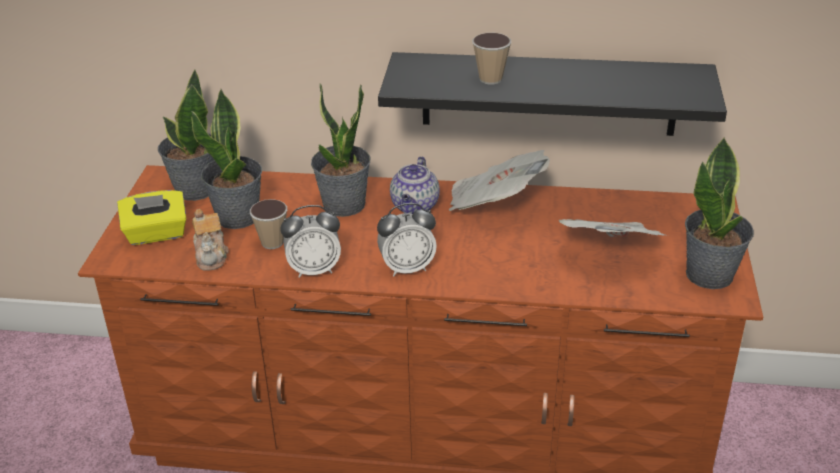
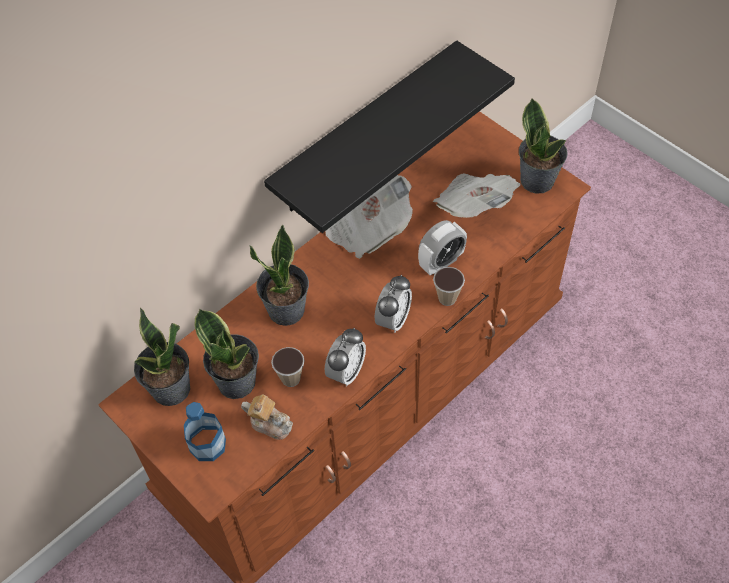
camera: 50 degrees left, 20 degrees up
yellow tissue box [117,190,186,245] -> bottle [184,402,226,461]
teapot [390,156,440,214] -> none
cup [472,33,512,85] -> cup moved to [433,267,465,306]
none -> alarm clock [418,220,467,275]

